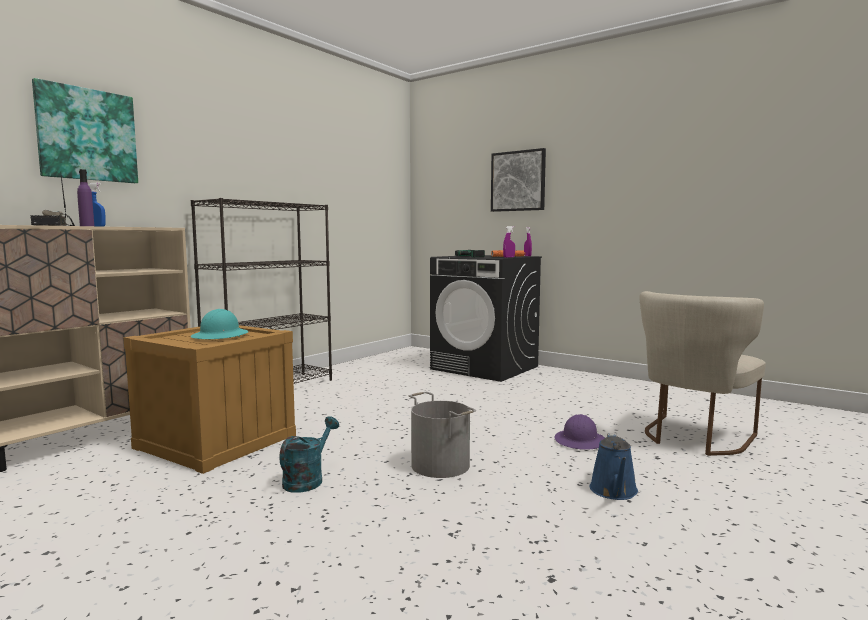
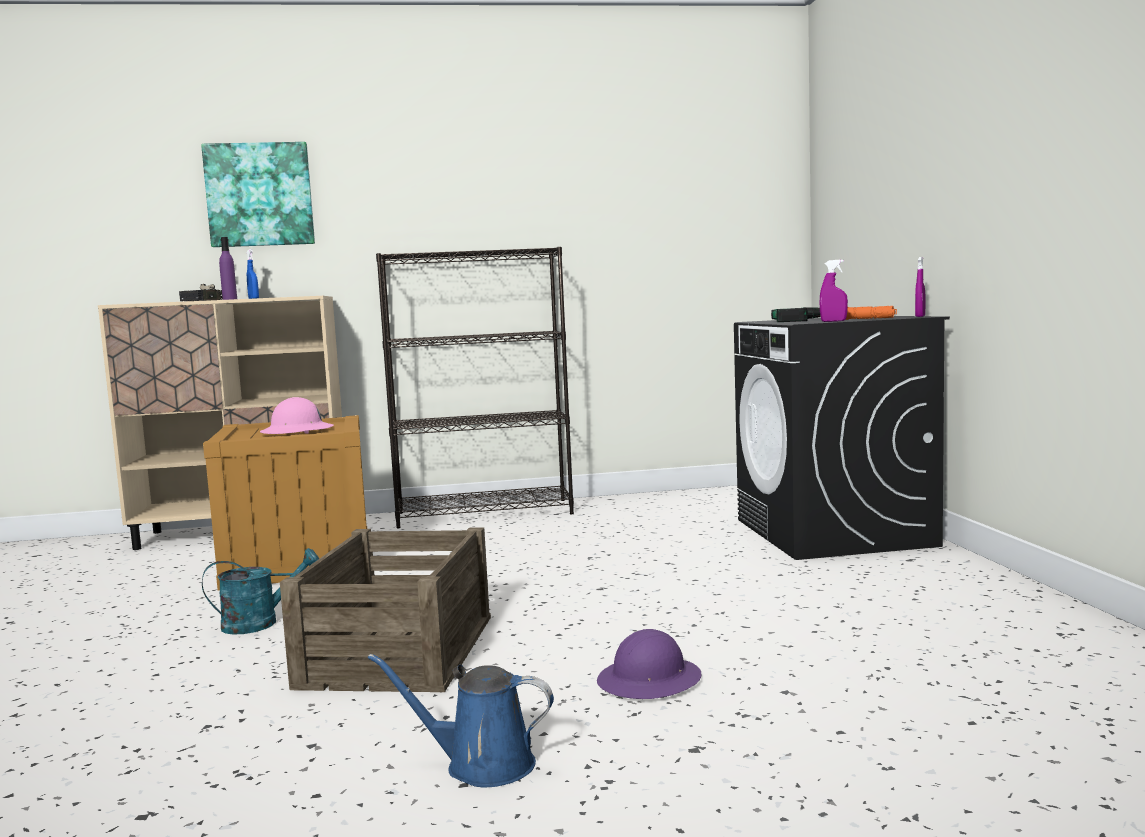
camera: 45 degrees right, 0 degrees up
turquoise hard hat [190,309,248,339] -> pink hard hat [260,397,334,434]
grey bucket [409,392,476,478] -> crate [280,527,491,692]
picture [491,148,546,212] -> none
blue watering can [590,434,638,500] -> blue watering can turned 45 degrees clockwise [368,654,554,787]
beige chair [640,291,766,456] -> none

